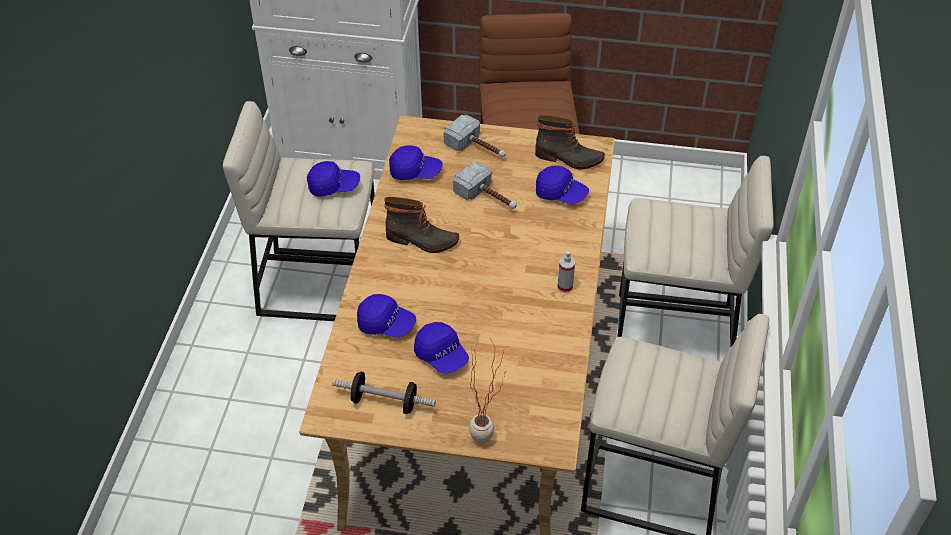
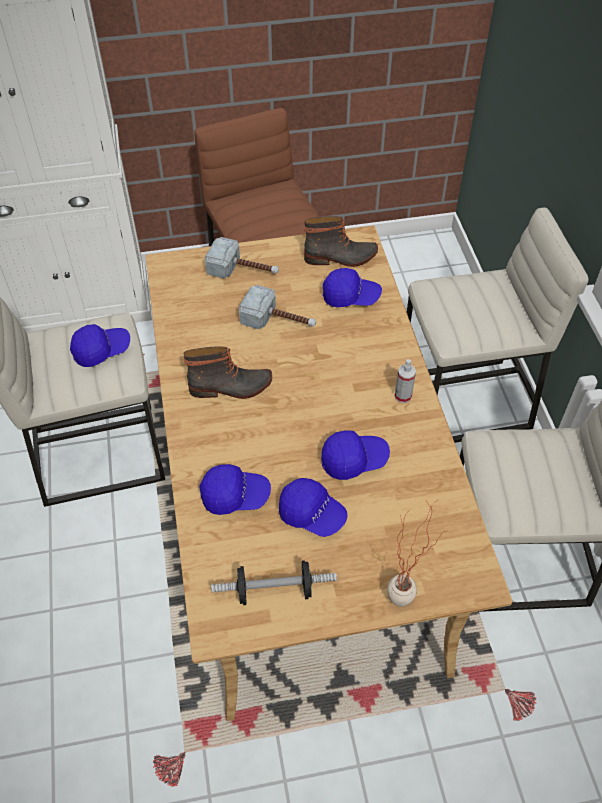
camera: 20 degrees left, 5 degrees up
blue cap [389,145,443,180] -> blue cap moved to [321,430,390,480]

